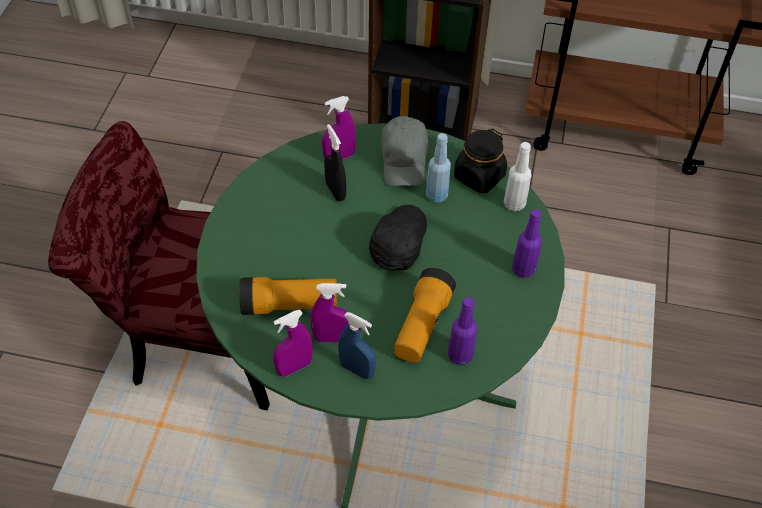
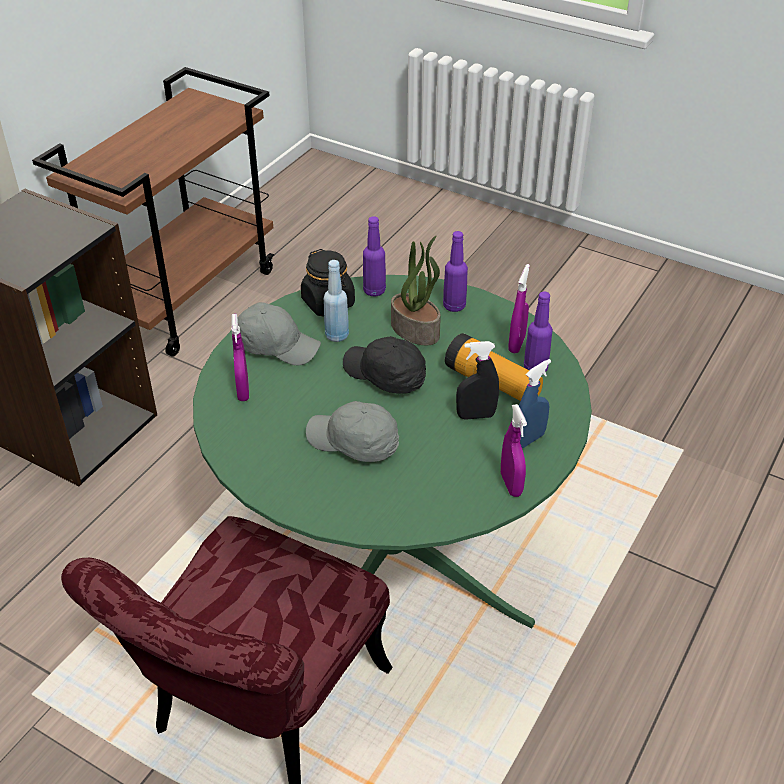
camera: 70 degrees left, 10 degrees down
flashlight [239,277,337,315] -> none
purple spray bottle [310,283,349,342] -> purple spray bottle moved to [508,264,530,353]
black spray bottle [324,124,346,201] -> black spray bottle moved to [456,341,499,420]
white bottle [504,142,531,211] -> purple bottle [363,216,386,296]
none -> grey cap [306,401,399,462]
none -> potted plant [391,236,441,345]

